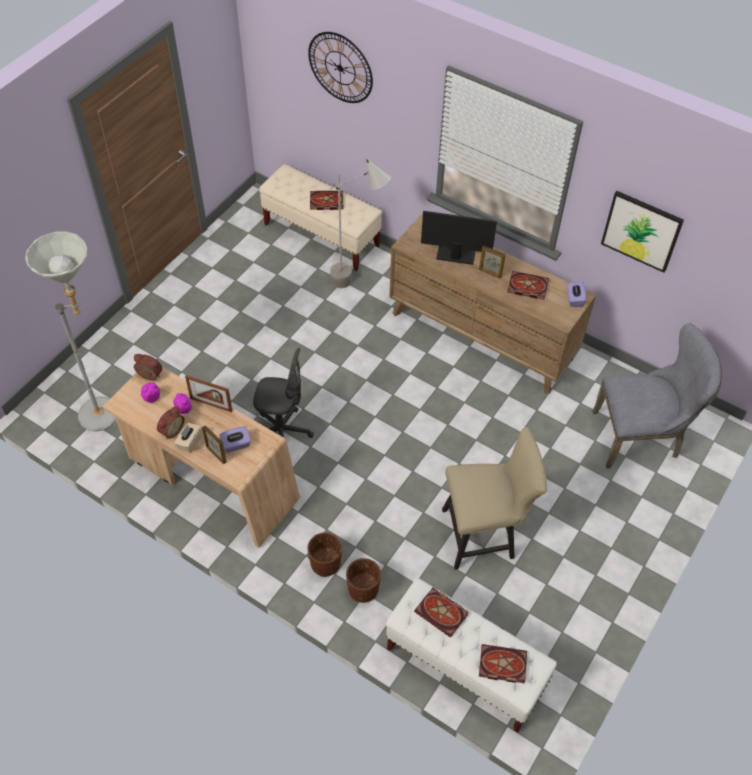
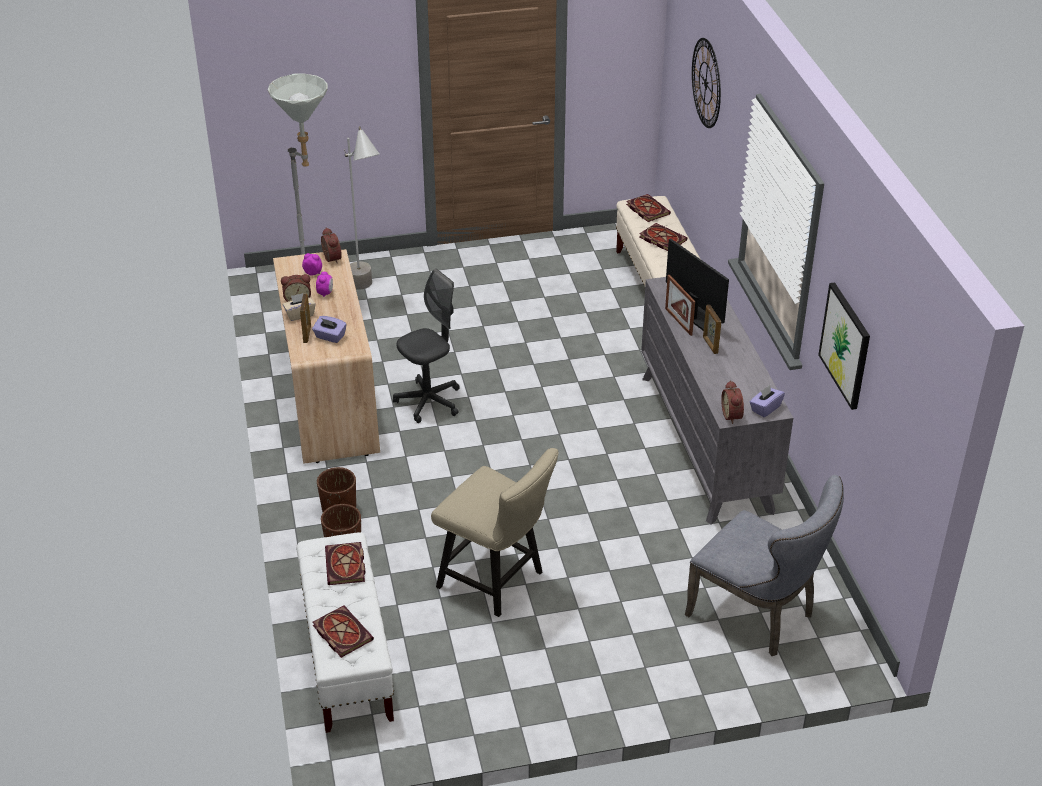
camera: 45 degrees right, 15 degrees down
picture frame [185,375,232,412] -> picture frame moved to [665,275,695,336]
grey office chair [253,348,314,438] -> grey office chair turned 90 degrees counterclockwise [393,269,460,423]
grey floor lamp [330,159,391,288] -> grey floor lamp moved to [344,126,379,290]
brown dresser [389,213,596,394] -> grey dresser [641,277,793,525]
book [508,271,549,299] -> book moved to [626,194,671,222]
none -> alarm clock [721,380,744,424]

